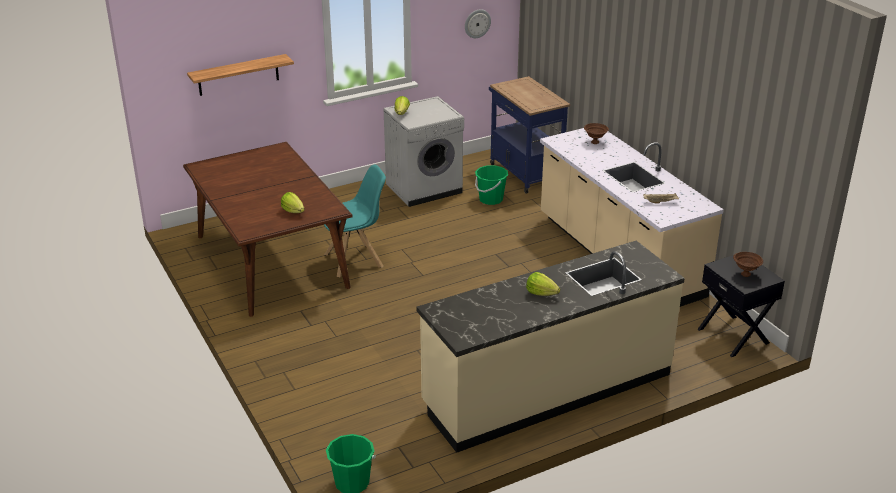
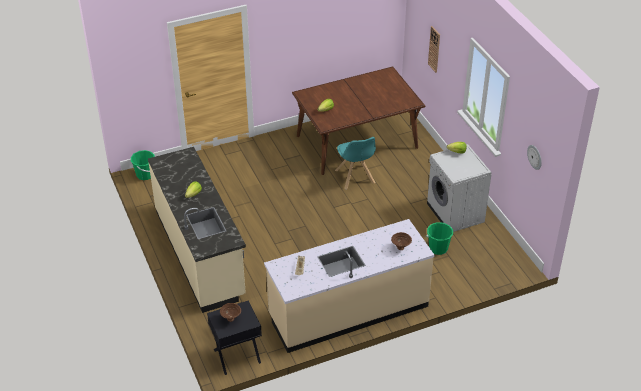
camera: 95 degrees right, 10 degrees up
shelf [187,54,294,96] -> wall clock [428,26,440,73]
blue cart [489,76,570,194] -> none

